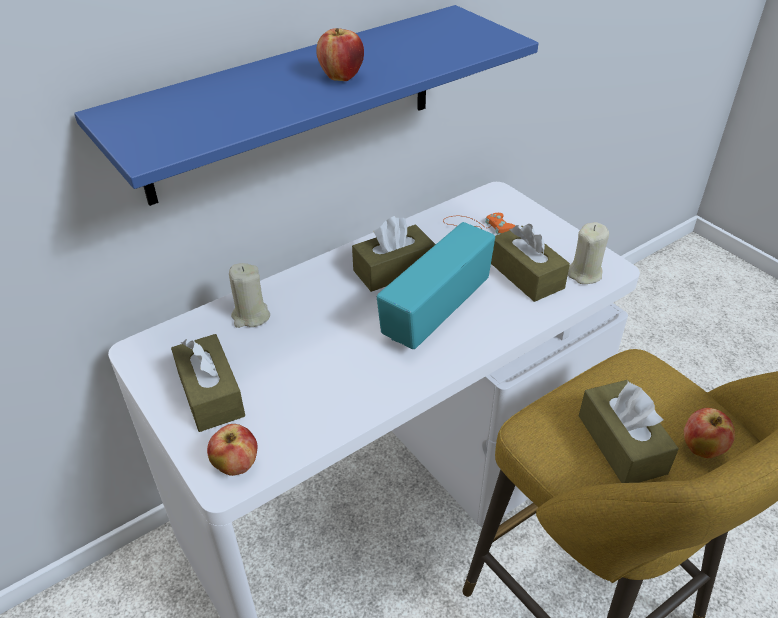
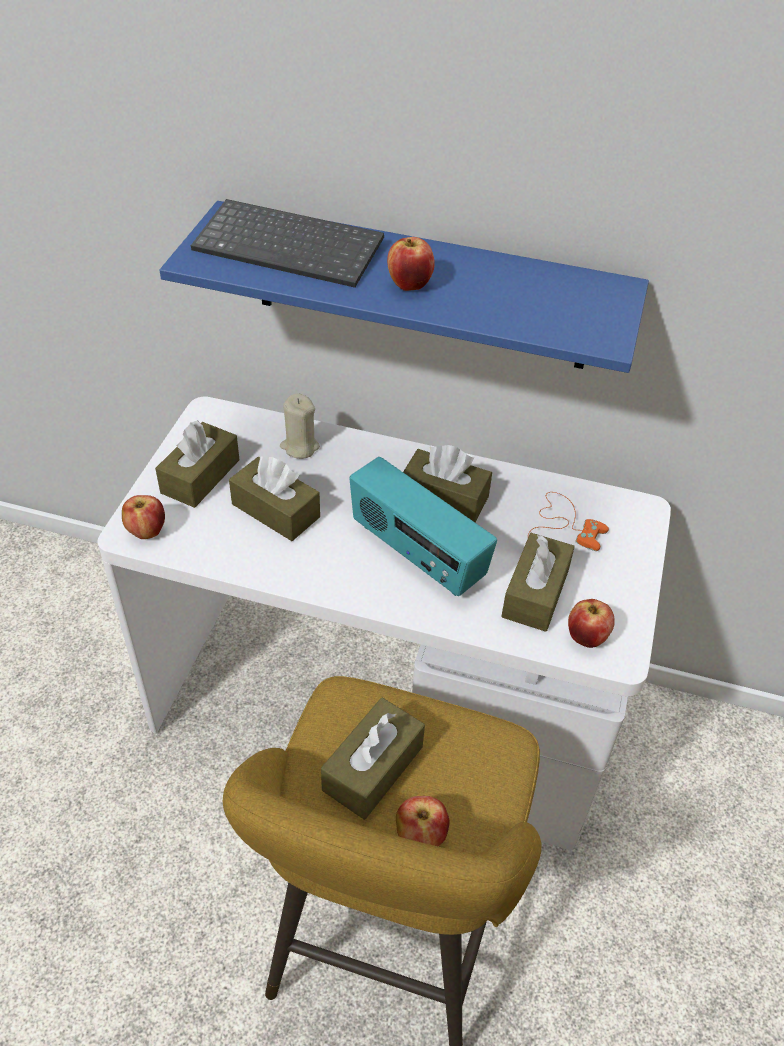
camera: 50 degrees right, 5 degrees up
radio [377,222,495,349] -> radio turned 135 degrees counterclockwise [350,457,497,596]
beige candle [568,222,609,284] -> apple [568,599,615,648]
none -> keyboard [191,199,384,288]
none -> brown tissue box [229,456,320,541]

